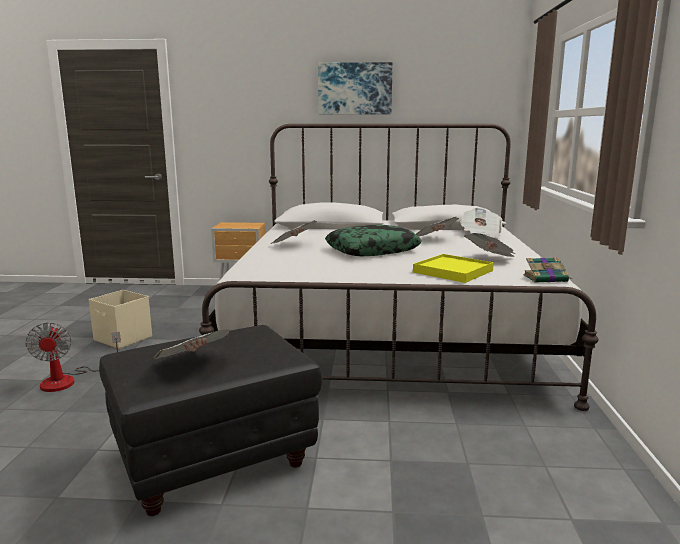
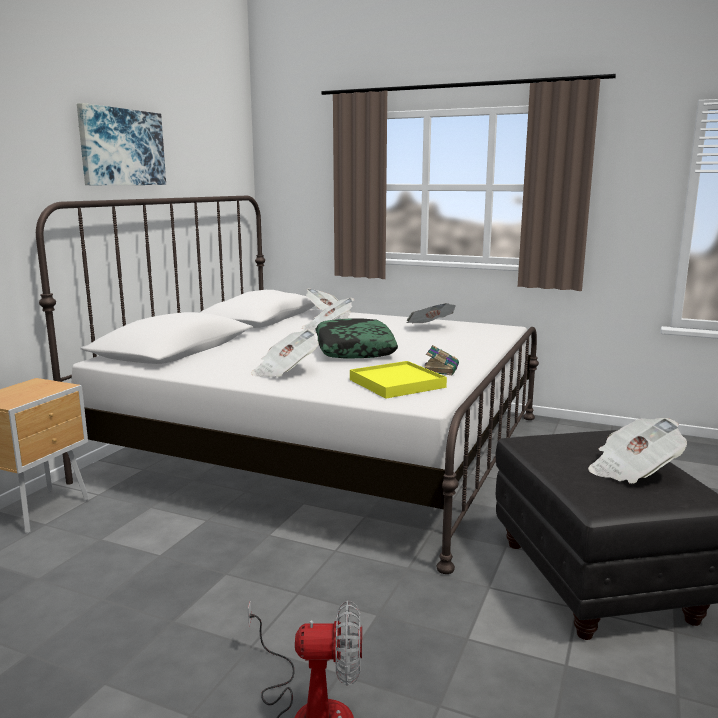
camera: 70 degrees left, 0 degrees up
beige storage box [89,290,152,349] -> none
yellow tray [413,254,494,283] -> yellow tray moved to [350,361,447,399]
book [524,257,573,283] -> book moved to [424,345,459,375]

